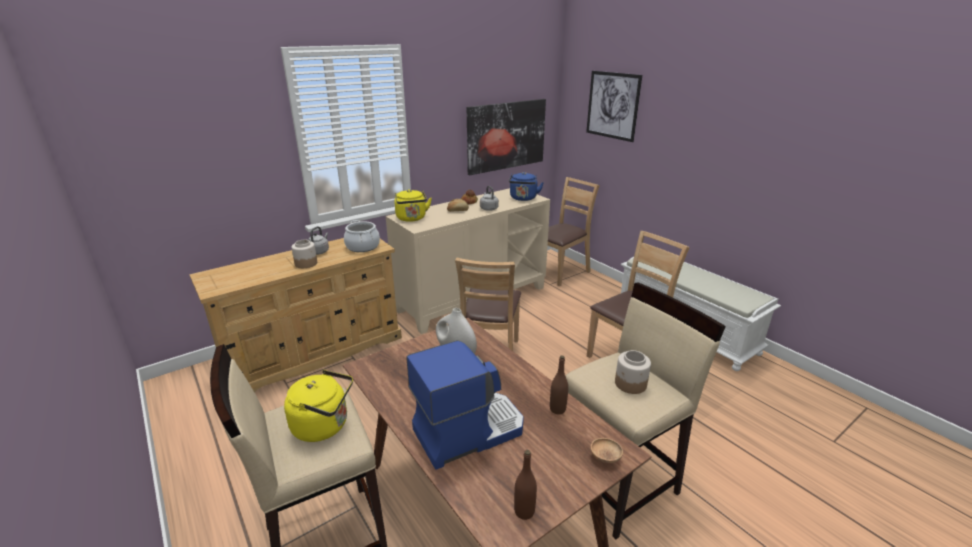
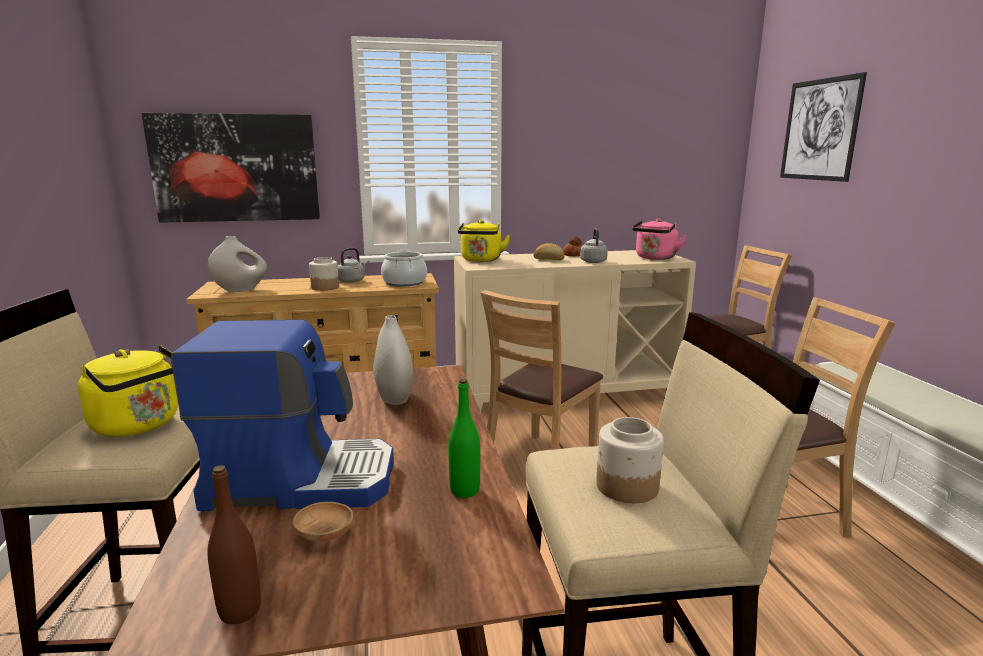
camera: 25 degrees right, 10 degrees down
picture [467,99,546,175] -> picture moved to [141,113,320,223]
blue kettle [509,172,543,201] -> pink kettle [632,219,687,260]
brown bottle [550,355,568,414] -> green bottle [448,379,480,498]
brown bowl [591,438,623,463] -> brown bowl moved to [293,502,353,542]
none -> white vase [208,236,267,292]

